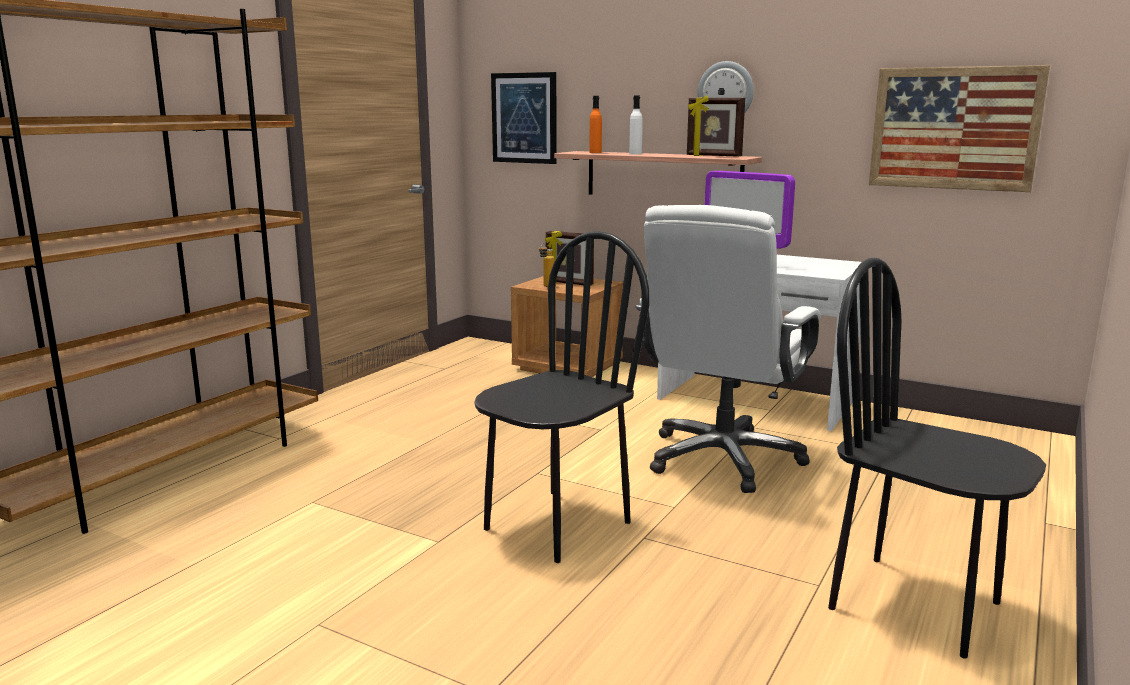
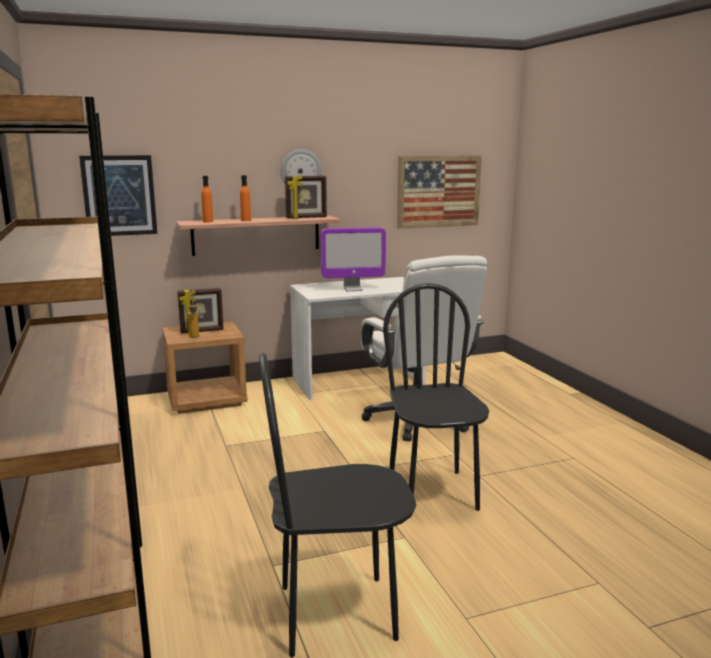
camera: 50 degrees left, 0 degrees up
white bottle [629,95,643,155] -> orange bottle [240,175,251,221]
black chair [828,258,1046,658] -> black chair moved to [259,353,416,657]

